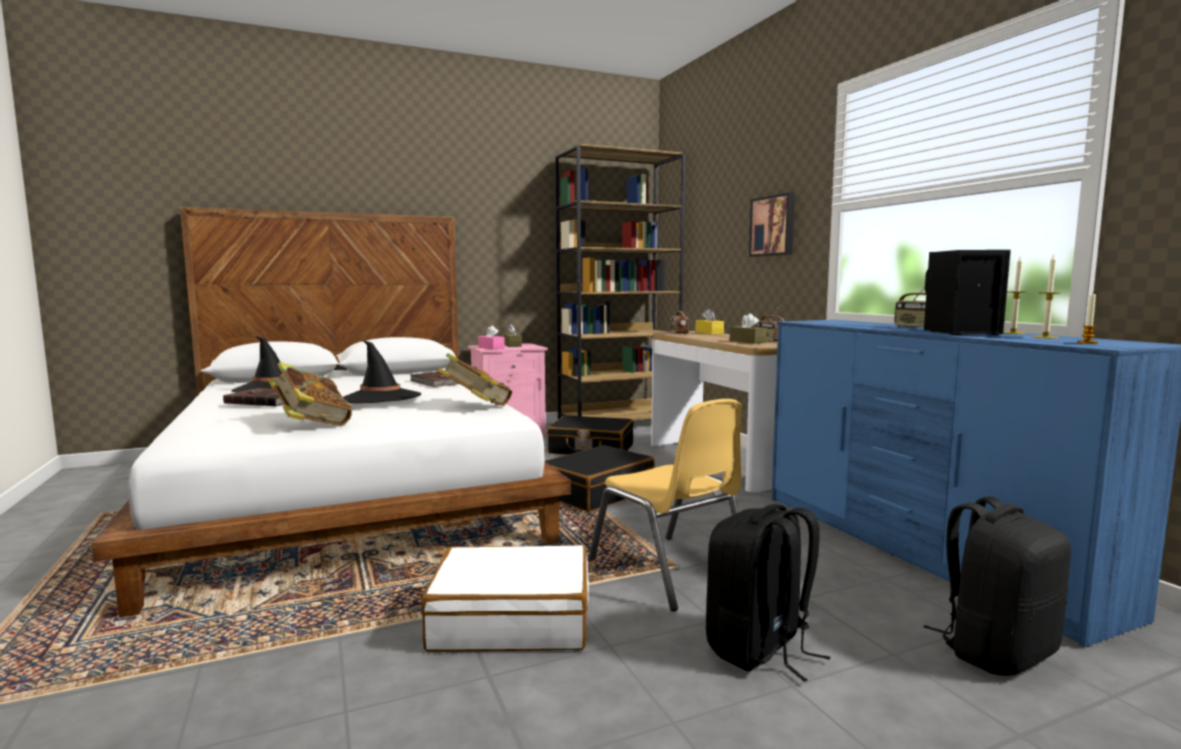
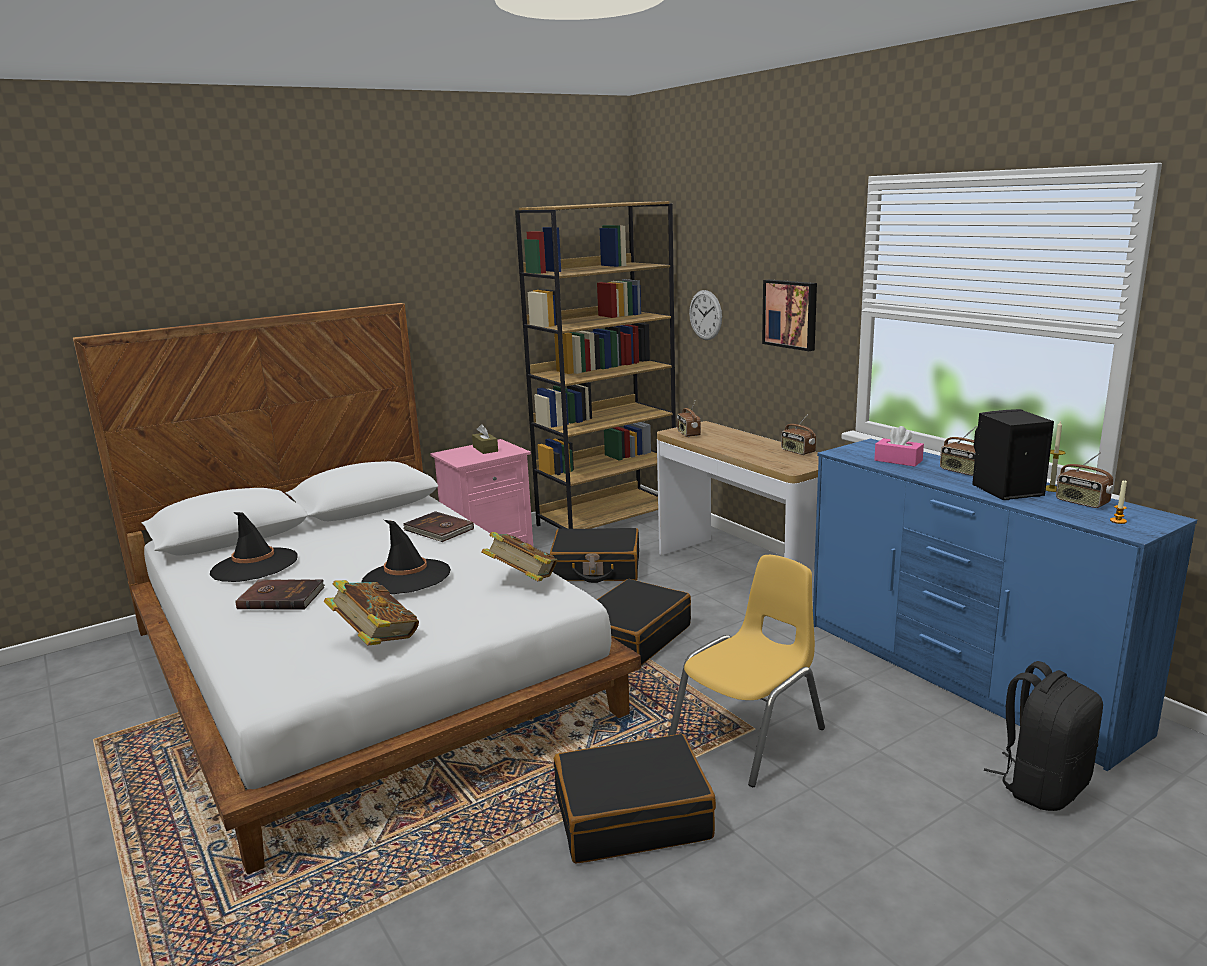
camera: 10 degrees left, 10 degrees up
white suitcase [421,545,589,652] -> black suitcase [554,734,716,864]
pink tissue box [478,325,505,349] -> pink tissue box moved to [874,426,924,467]
yellow chair [588,399,742,611] -> yellow chair turned 90 degrees counterclockwise [669,555,825,787]
yellow tissue box [695,309,724,335] -> none
black backpack [706,504,830,682] -> none
brown tissue box [730,313,767,344] -> none
candle [1032,255,1061,338] -> radio [1056,452,1114,508]
none -> wall clock [689,290,722,340]

